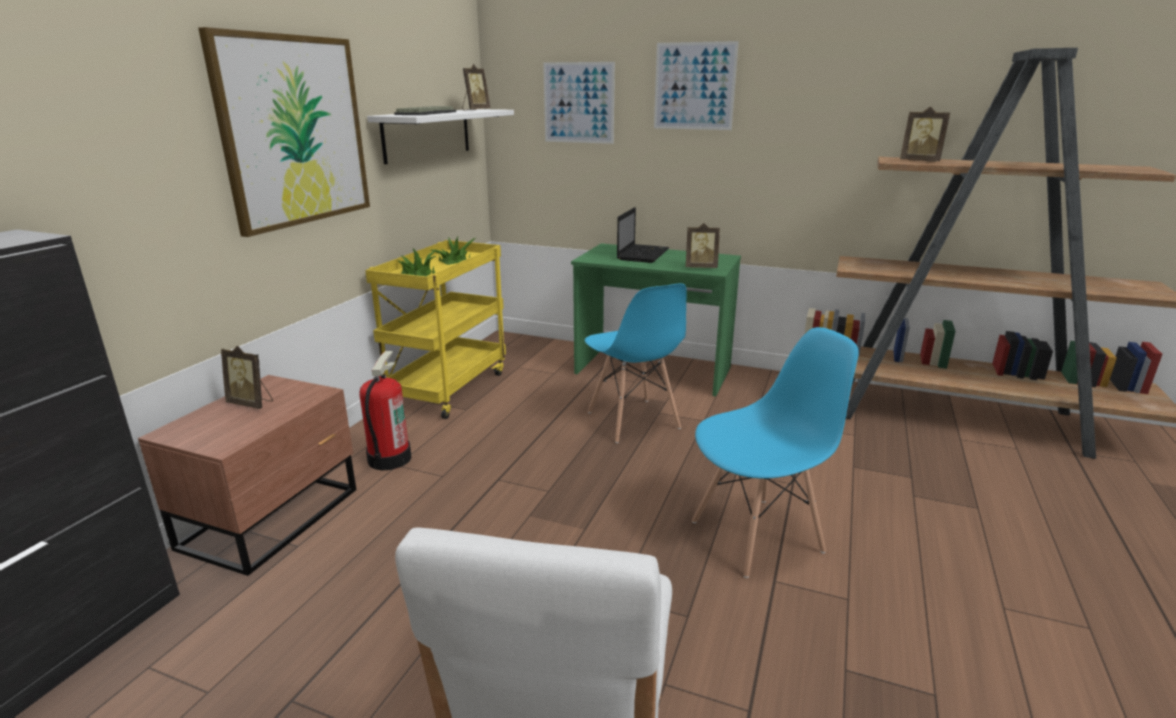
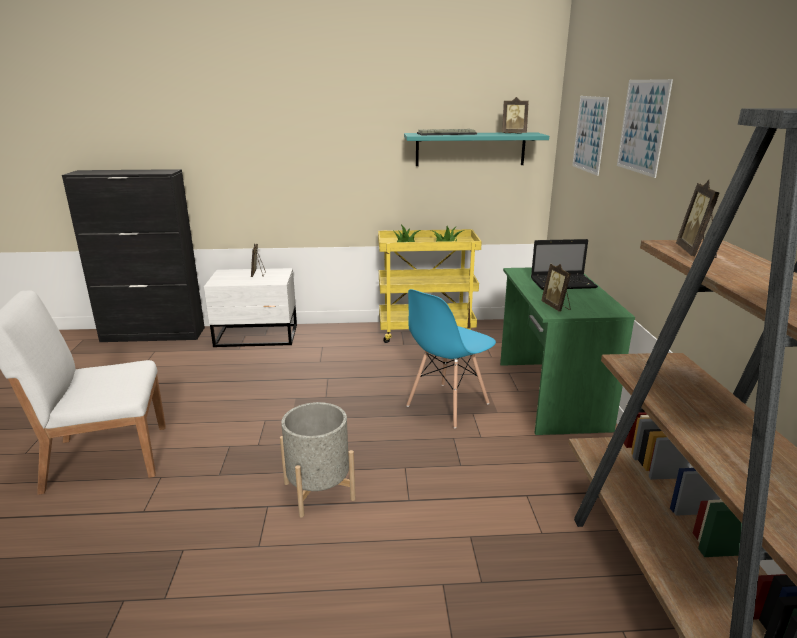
camera: 65 degrees right, 0 degrees up
brown nightstand [138,375,356,576] -> white nightstand [204,268,297,347]
picture [198,27,370,237] -> none
fire extinguisher [360,351,412,470] -> none
white shelf [367,109,514,164] -> turquoise shelf [404,132,549,166]
blue chair [692,327,859,578] -> grey planter [280,402,355,518]

